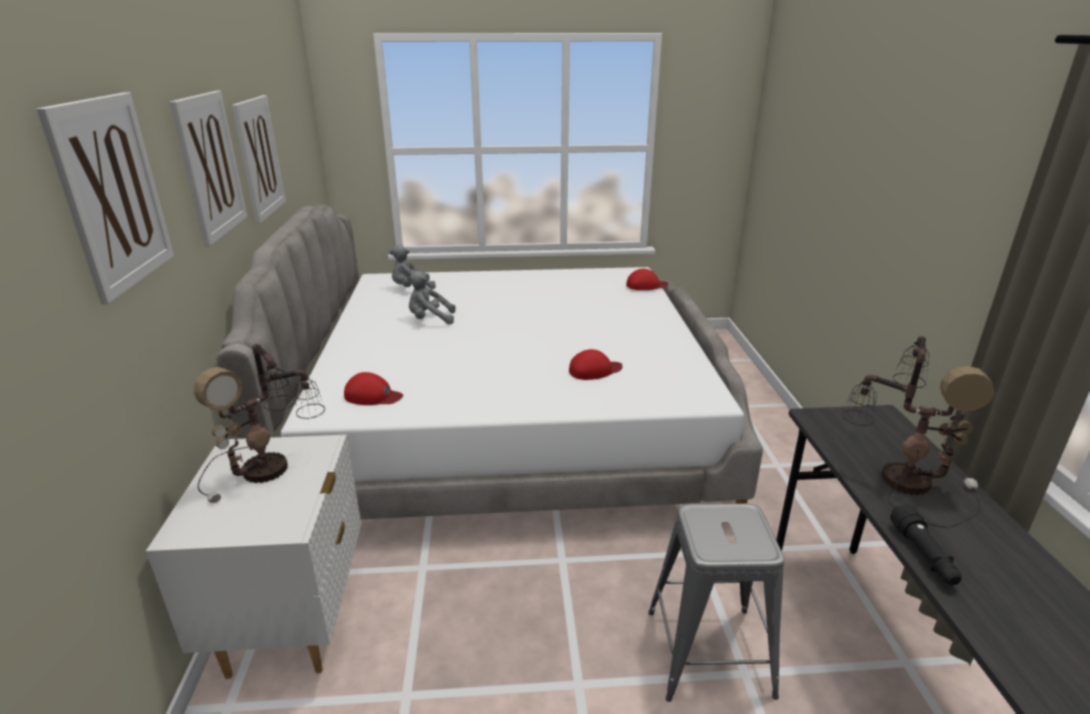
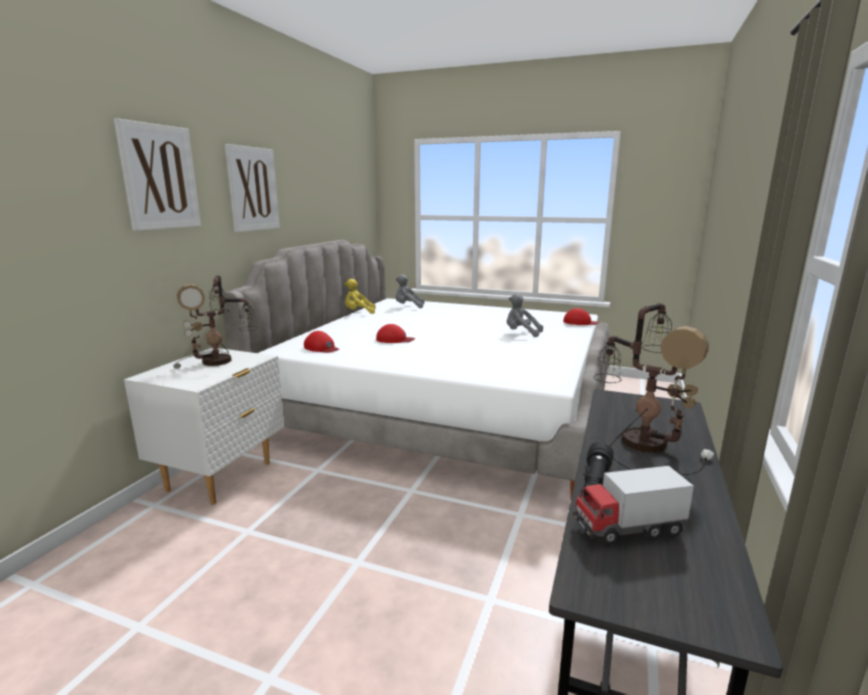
camera: 25 degrees right, 10 degrees down
picture [232,95,286,224] -> none
grey plush toy [407,271,456,324] -> grey plush toy moved to [507,293,543,337]
red cap [569,349,623,380] -> red cap moved to [376,324,415,343]
grey stool [648,503,784,702] -> none
none -> yellow plush toy [345,279,376,314]
none -> toy truck [573,466,694,545]

